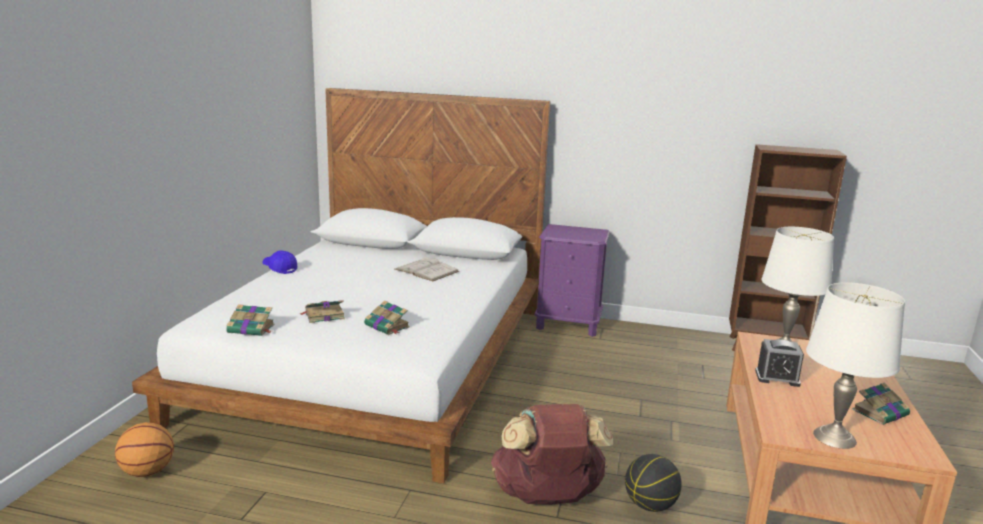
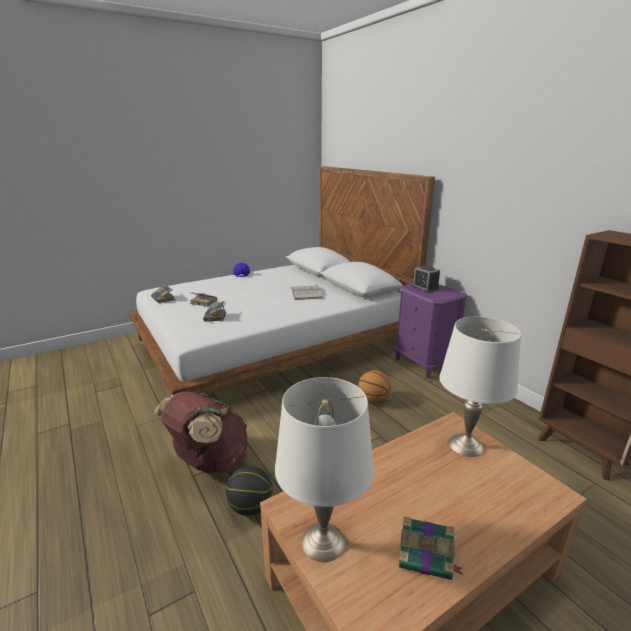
camera: 45 degrees right, 5 degrees up
basketball [115,422,174,477] -> basketball moved to [358,370,391,403]
alarm clock [755,339,804,387] -> alarm clock moved to [412,266,440,293]

